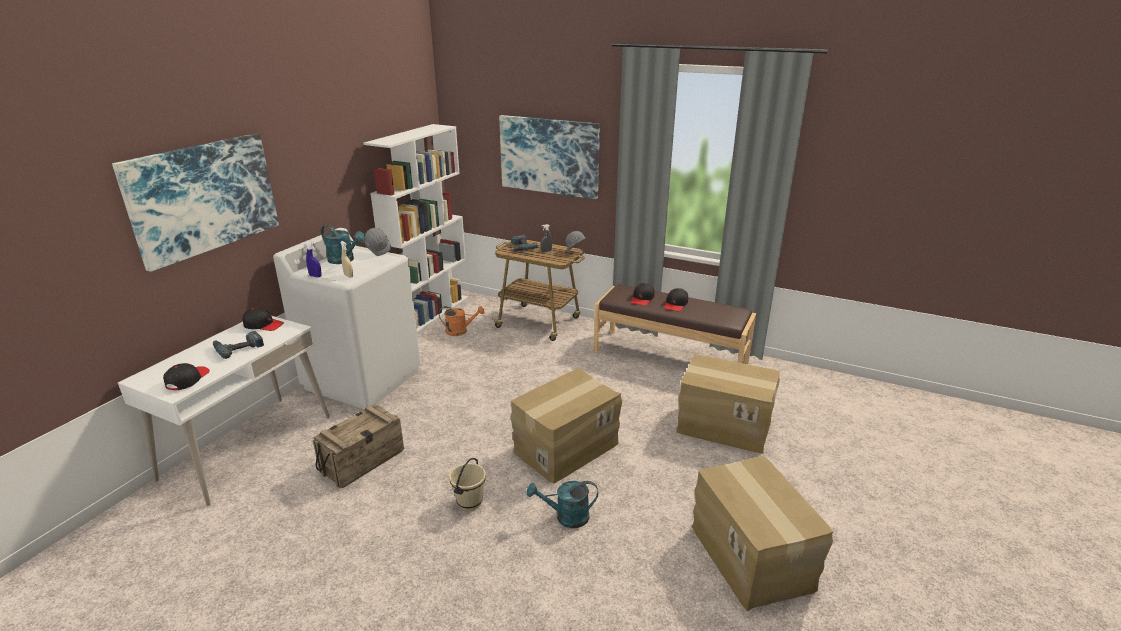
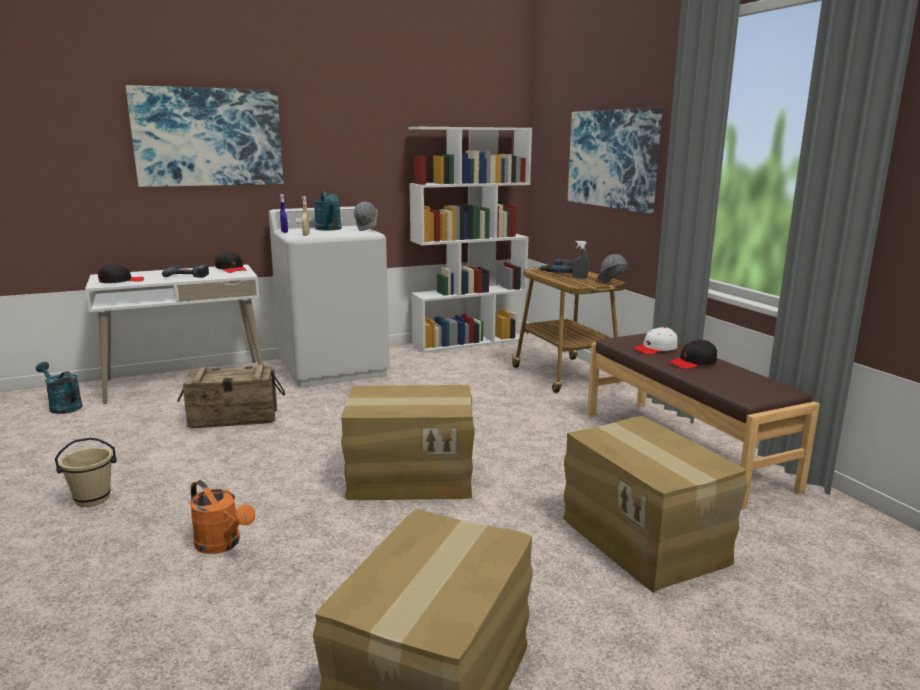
camera: 40 degrees right, 10 degrees down
orange watering can [439,306,485,336] -> orange watering can moved to [189,480,255,554]
beige bucket [449,458,486,511] -> beige bucket moved to [55,438,117,507]
turquoise watering can [526,481,598,528] -> turquoise watering can moved to [36,362,83,414]
black cap [631,283,654,306] -> white cap [633,327,678,355]

